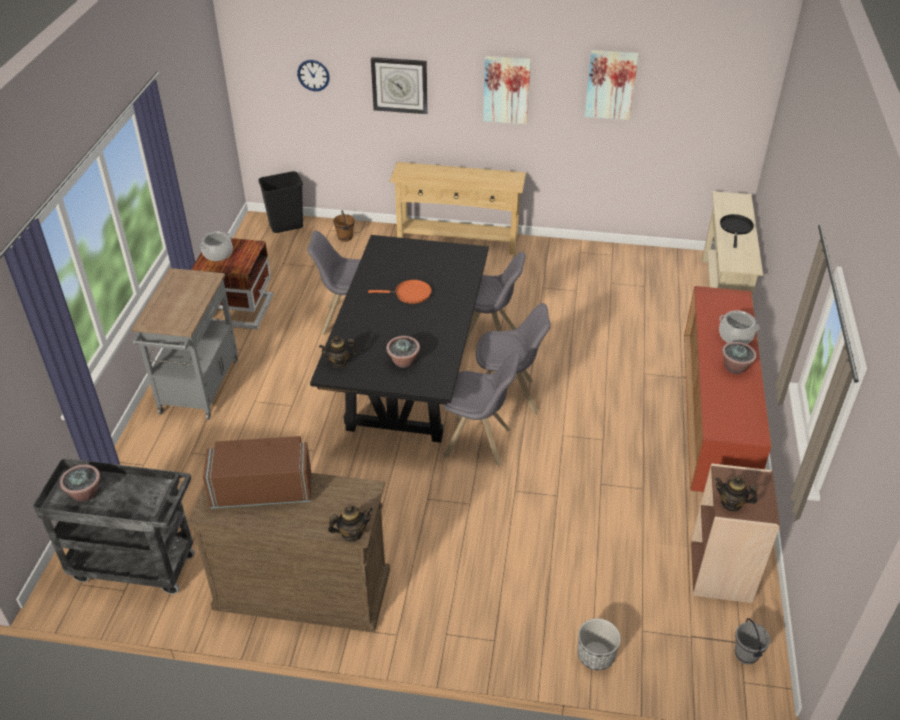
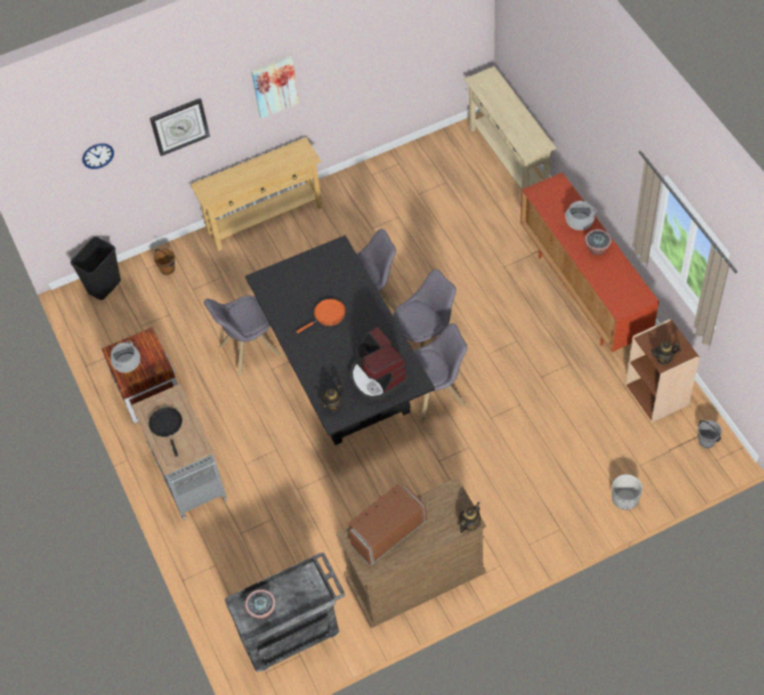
camera: 30 degrees left, 15 degrees up
potted plant [386,336,420,368] -> coffee machine [350,327,408,401]
picture [585,50,639,120] -> none
black frying pan [720,214,754,248] -> black frying pan moved to [149,407,182,457]

